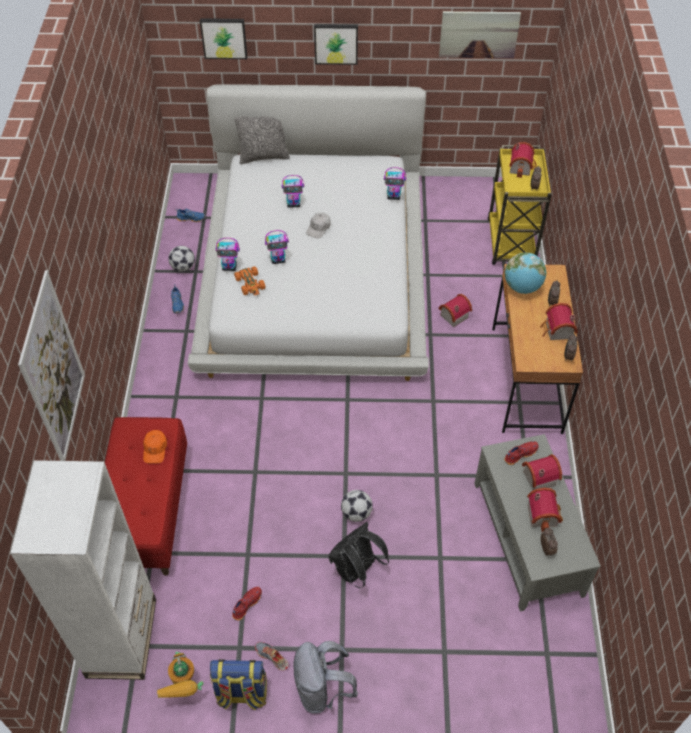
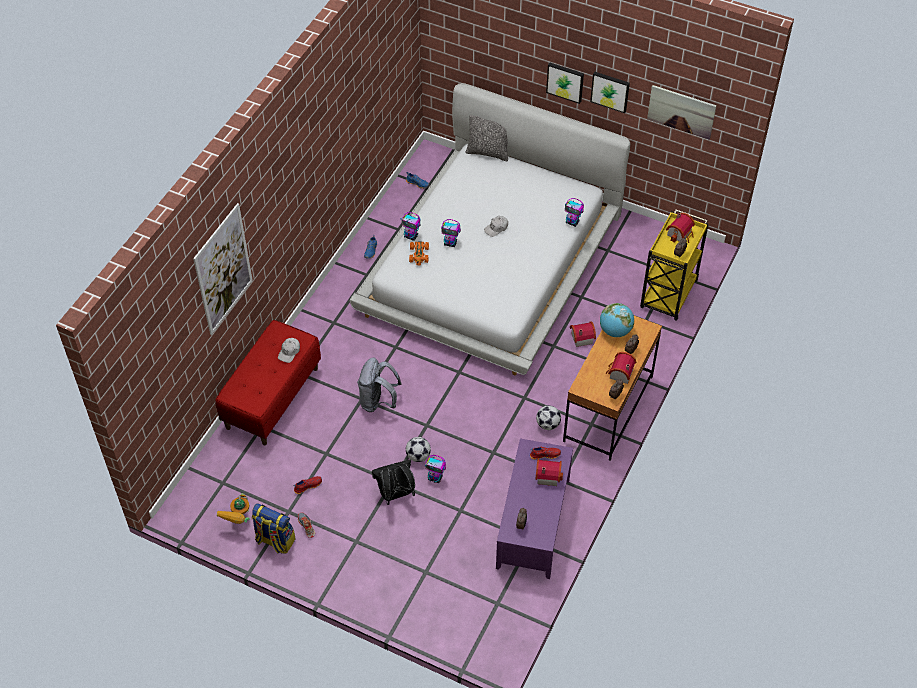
camera: 25 degrees right, 0 degrees up
white bookcase [10,460,156,680] -> none
orange cap [143,430,167,464] -> white cap [278,338,300,363]
football [168,246,195,272] -> football moved to [536,405,561,430]
picture [200,18,247,59] -> picture moved to [590,72,630,113]
toy robot [282,175,304,208] -> toy robot moved to [425,455,446,483]
grey backpack [293,641,358,714] -> grey backpack moved to [357,357,402,412]
grey coffee table [474,434,601,612] -> purple coffee table [496,439,573,579]
toy house [527,488,563,532] -> none

